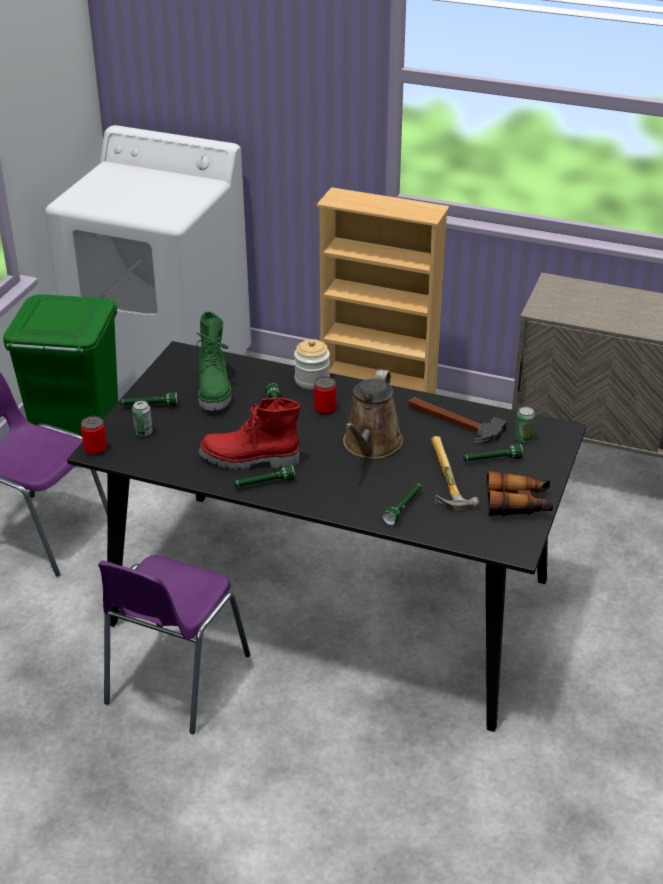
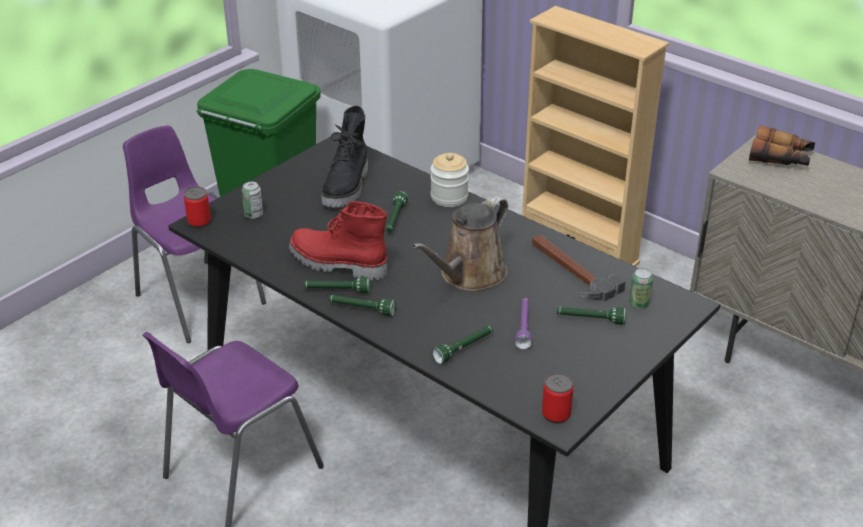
camera: 20 degrees right, 0 degrees up
green flashlight [121,392,178,406] -> green flashlight moved to [329,295,396,316]
green boot [196,312,232,411] -> black boot [321,106,368,207]
can [314,376,336,415] -> can moved to [542,373,574,423]
hammer [431,436,479,511] -> purple flashlight [515,298,532,350]
binoculars [487,471,553,516] -> binoculars moved to [749,125,815,166]

